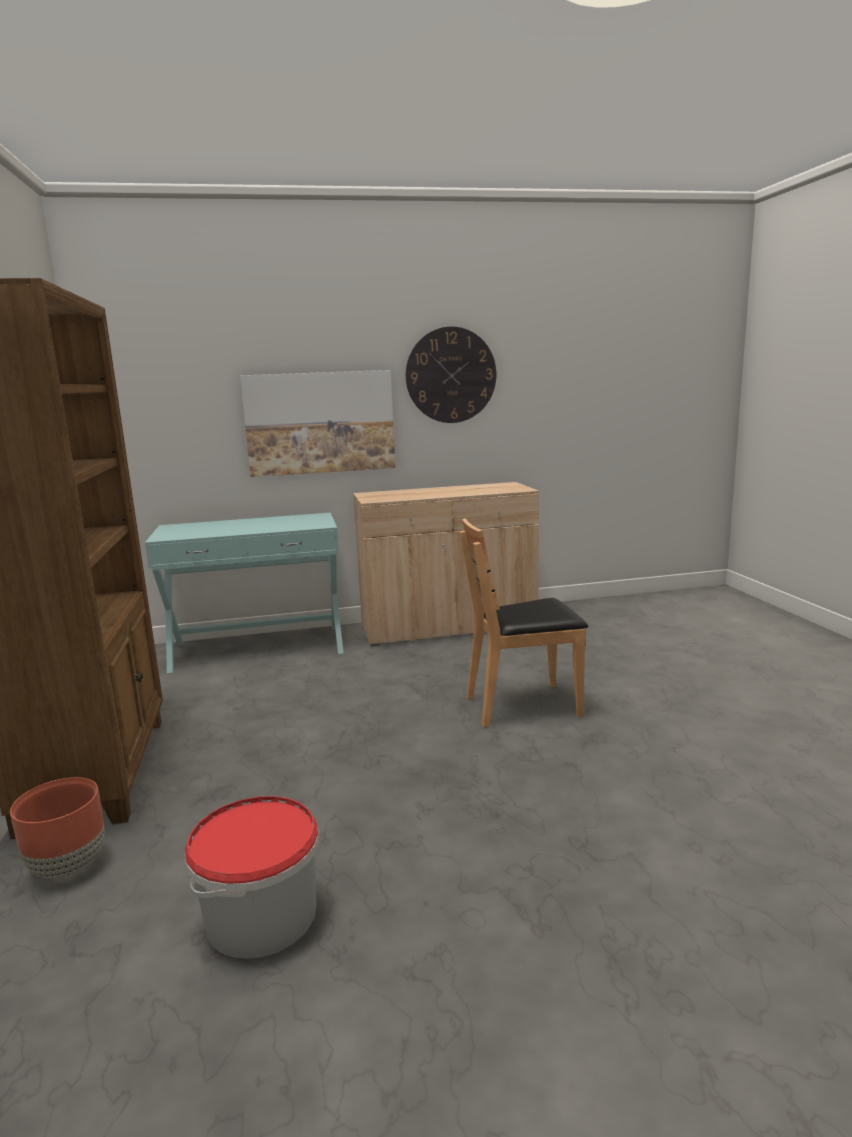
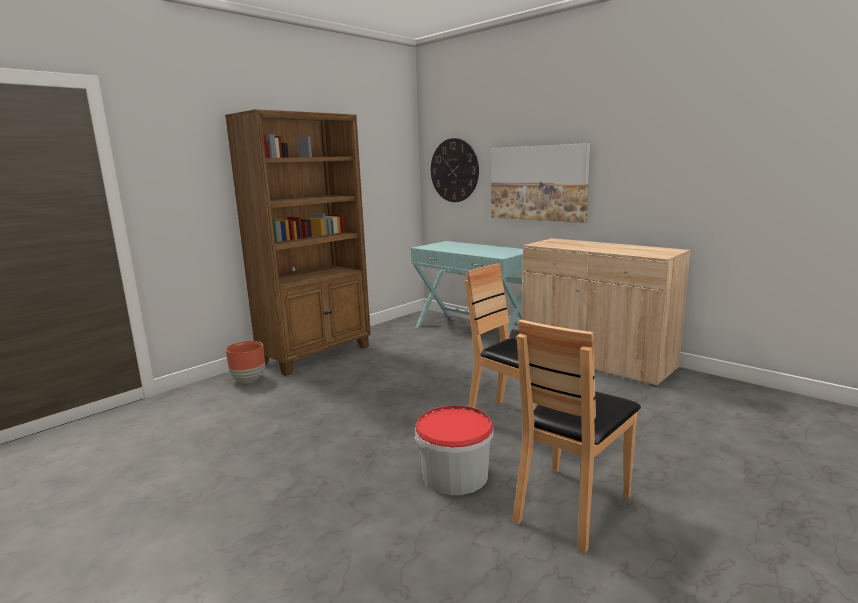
camera: 55 degrees right, 0 degrees up
bucket [185,796,319,959] -> bucket moved to [415,405,493,495]
wall clock [406,326,496,423] -> wall clock moved to [431,138,479,202]
none -> brown chair [512,319,641,553]

